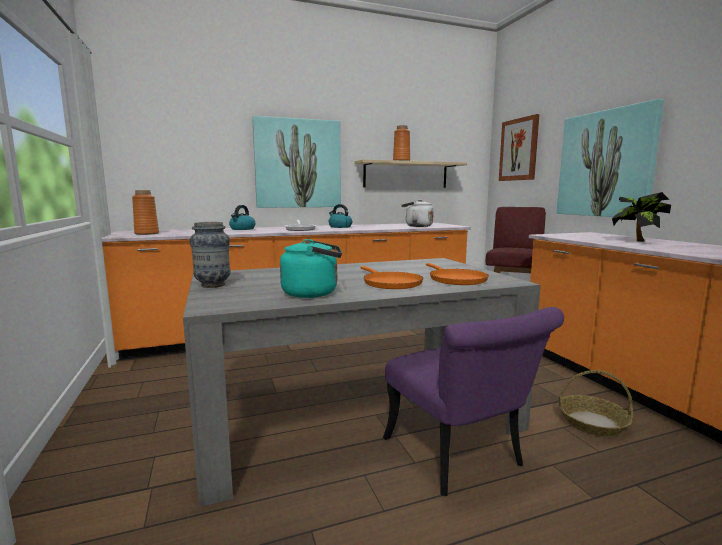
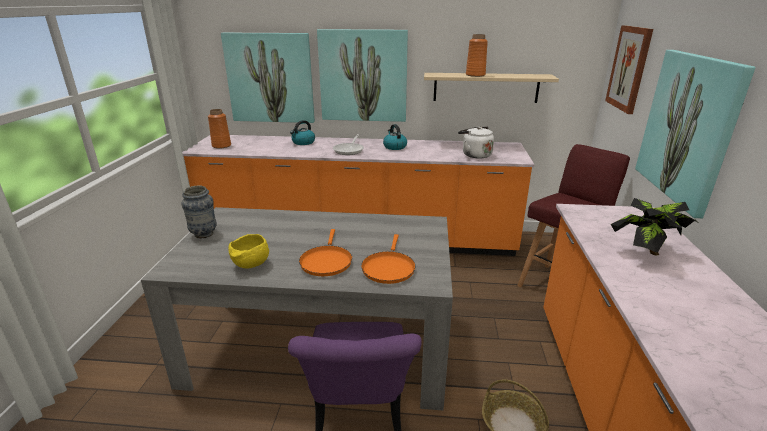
camera: 25 degrees right, 15 degrees up
turquoise kettle [280,239,342,298] -> yellow bowl [228,234,269,269]
none -> picture [221,33,315,123]

